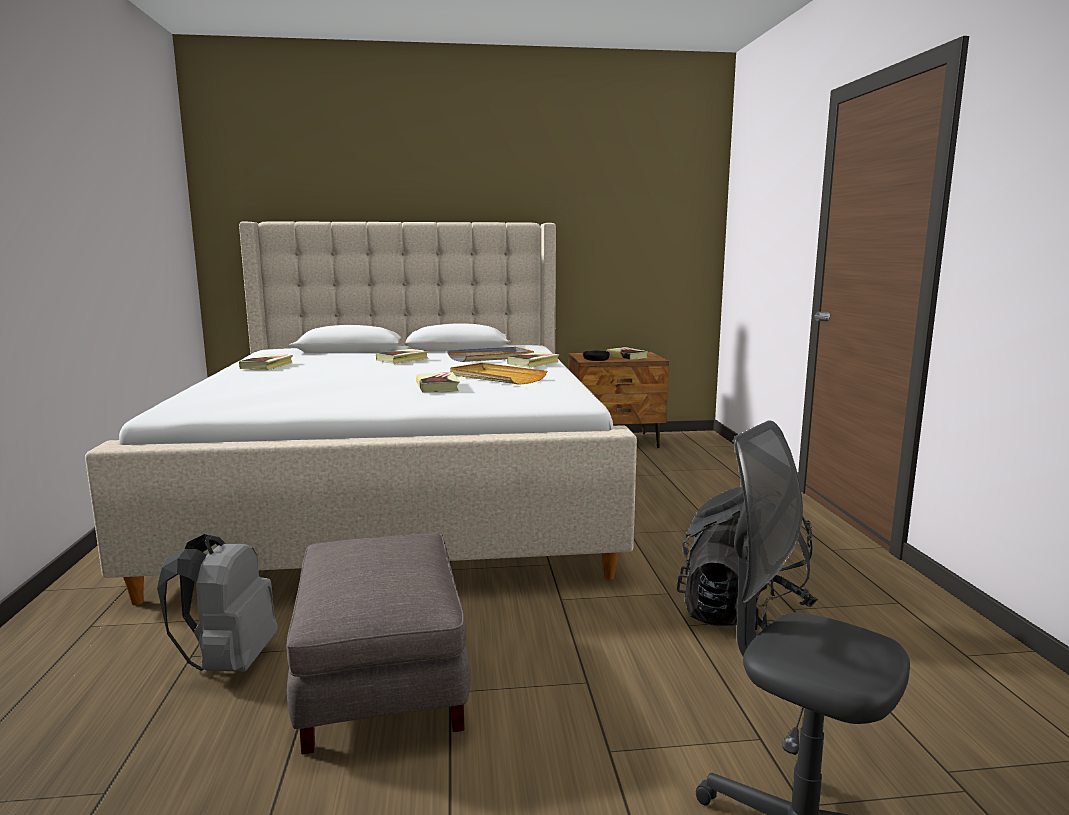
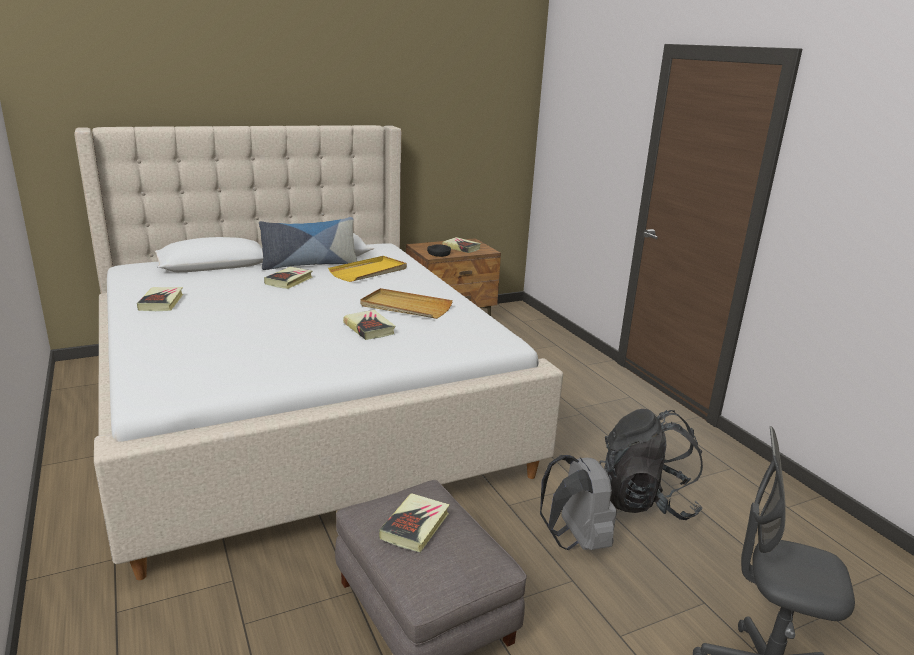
camera: 20 degrees left, 10 degrees up
grey backpack [157,534,278,672] -> grey backpack moved to [540,455,617,550]
grey tray [447,347,534,362] -> yellow tray [328,256,407,282]
book [507,352,560,368] -> book moved to [379,493,450,552]
none -> pillow [259,217,357,270]

